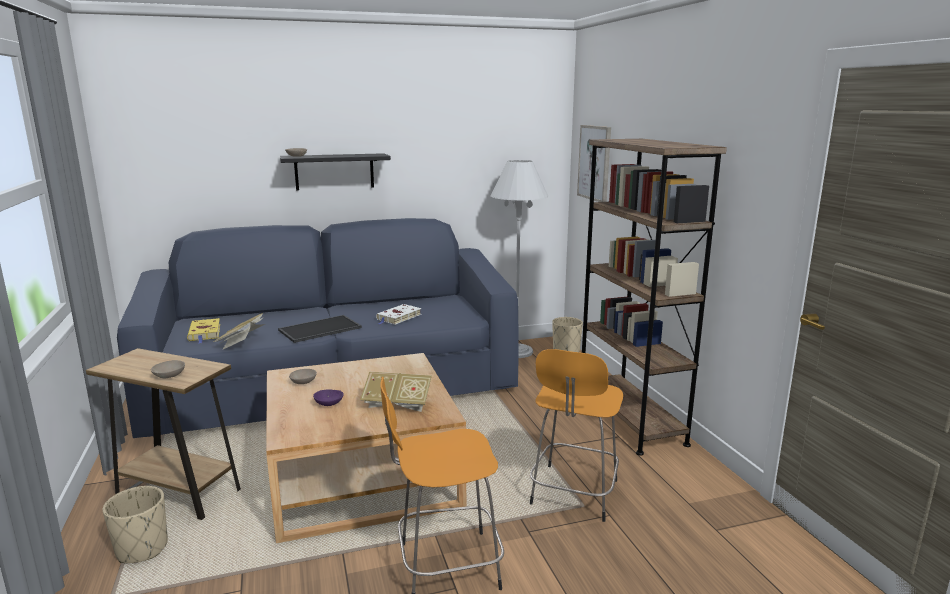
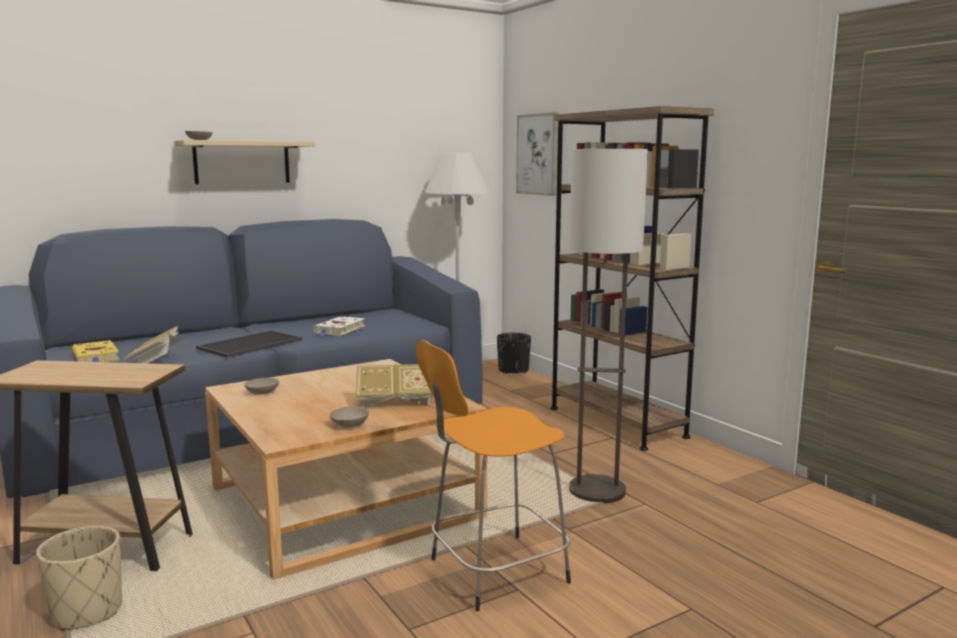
camera: 15 degrees left, 5 degrees down
beige bowl [151,360,185,379] -> beige bowl moved to [330,406,369,428]
black shelf [280,153,391,190] -> beige shelf [175,140,315,184]
purple bowl [313,389,344,406] -> none
orange stool [530,349,623,522] -> floor lamp [569,149,648,504]
beige planter [552,317,583,352] -> black planter [497,333,531,374]

